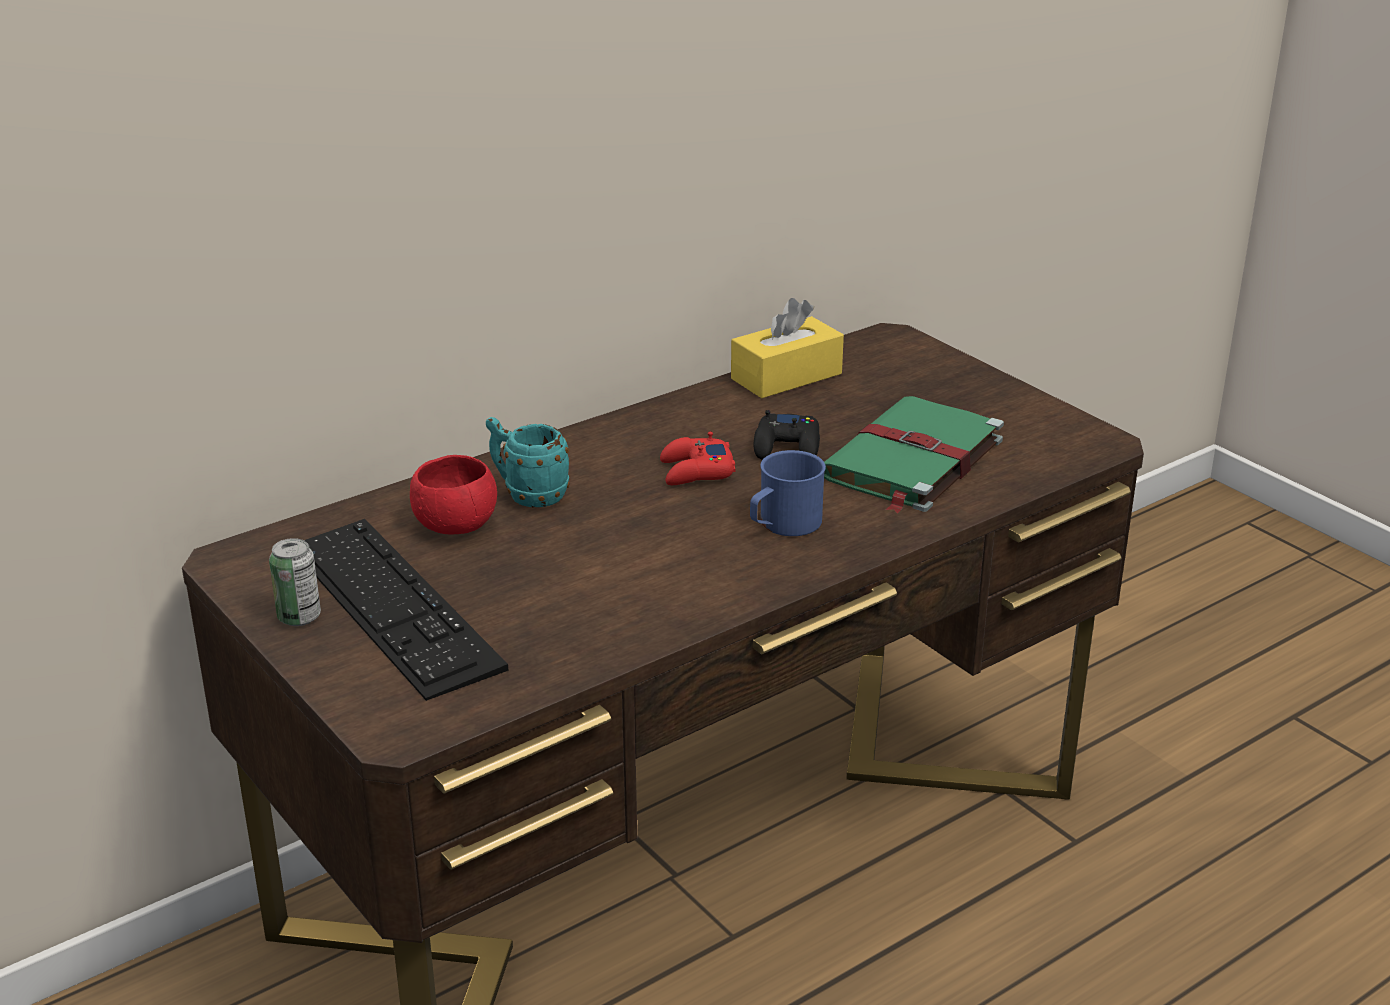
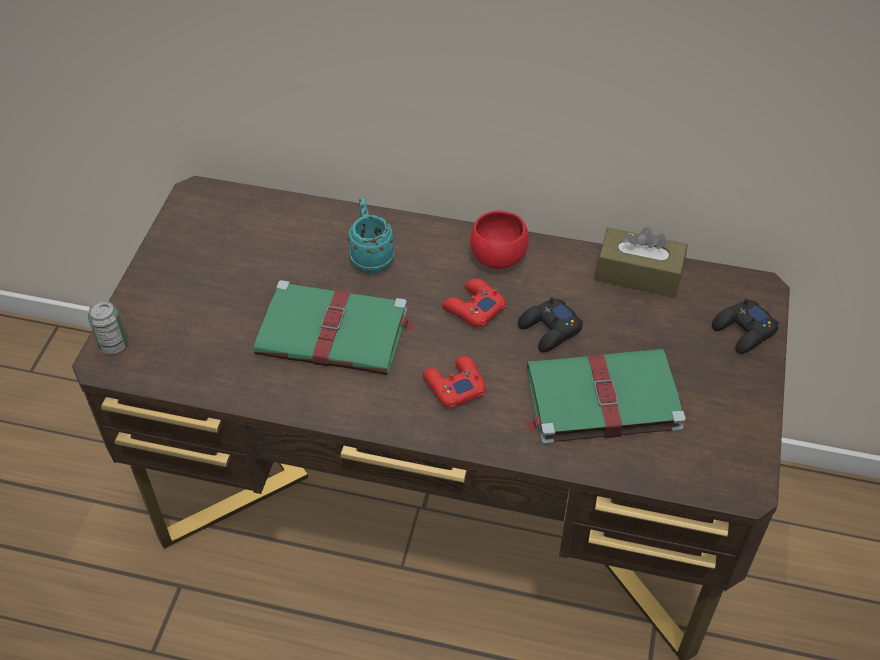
camera: 50 degrees right, 20 degrees up
can [269,538,321,626] -> can moved to [88,301,128,354]
keyboard [304,519,509,701] -> none
red bowl [410,455,497,534] -> red bowl moved to [470,210,529,269]
yellow tissue box [731,298,844,398] -> brown tissue box [596,227,688,297]
blue mug [750,450,826,536] -> red game controller [423,356,486,408]
none -> green book [254,280,416,375]
none -> black game controller [712,299,779,354]

